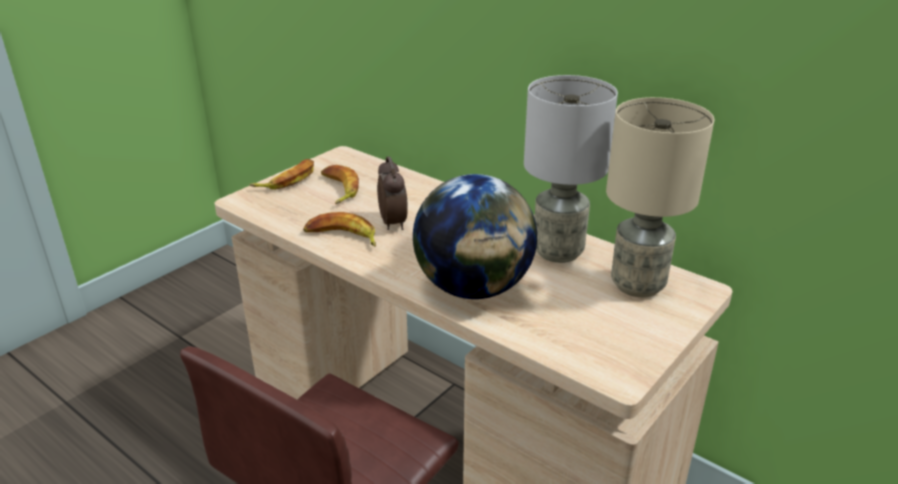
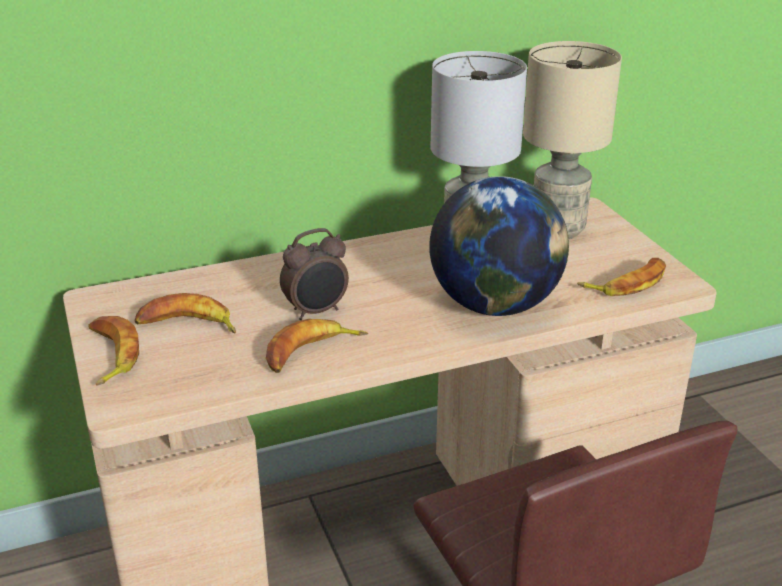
camera: 60 degrees left, 0 degrees up
alarm clock [377,156,408,230] -> alarm clock turned 135 degrees clockwise [280,228,349,320]
none -> banana [577,258,666,296]

